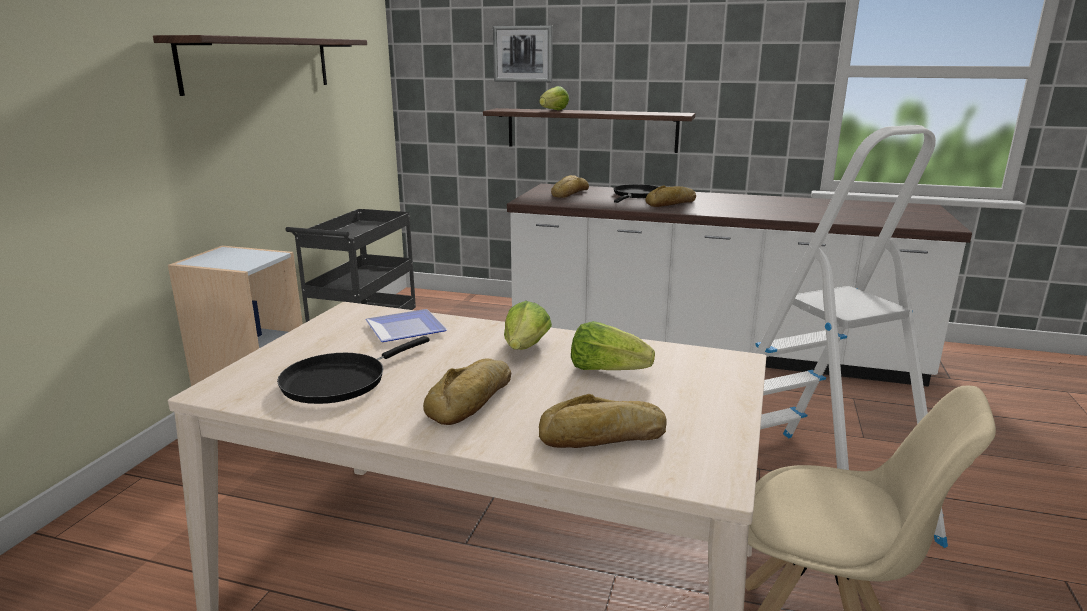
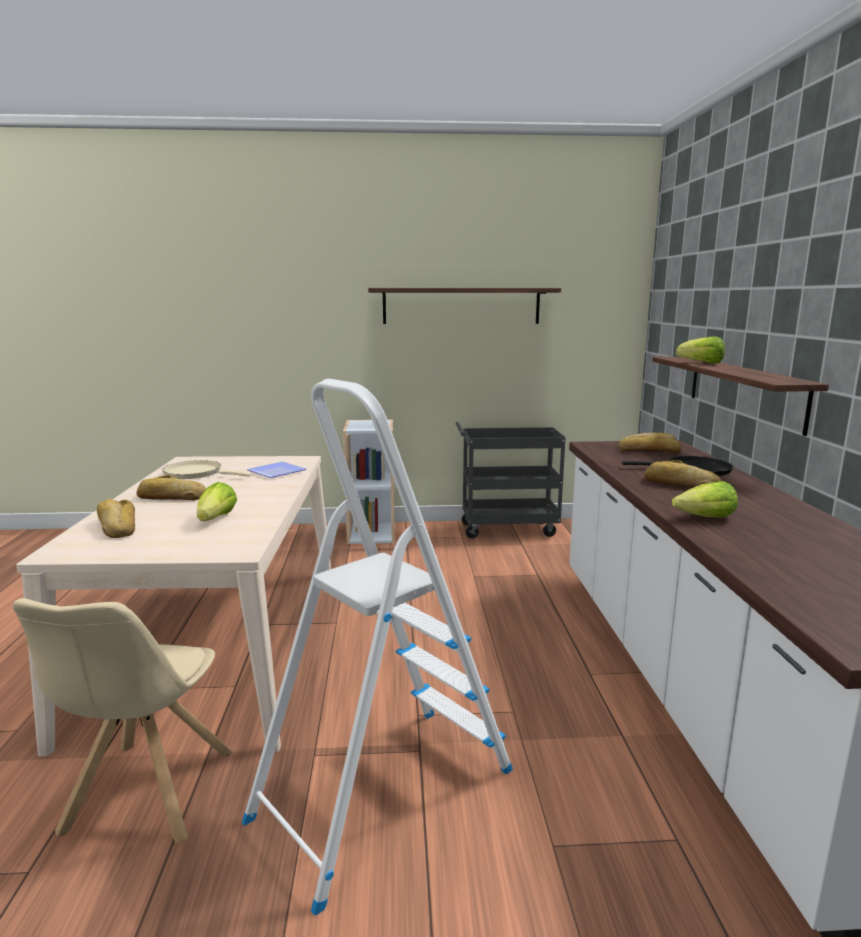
camera: 70 degrees right, 5 degrees down
black frying pan [277,336,429,404] -> beige frying pan [162,460,251,479]
picture [493,26,553,82] -> none
lettuce [504,301,552,350] -> lettuce moved to [671,481,738,518]

